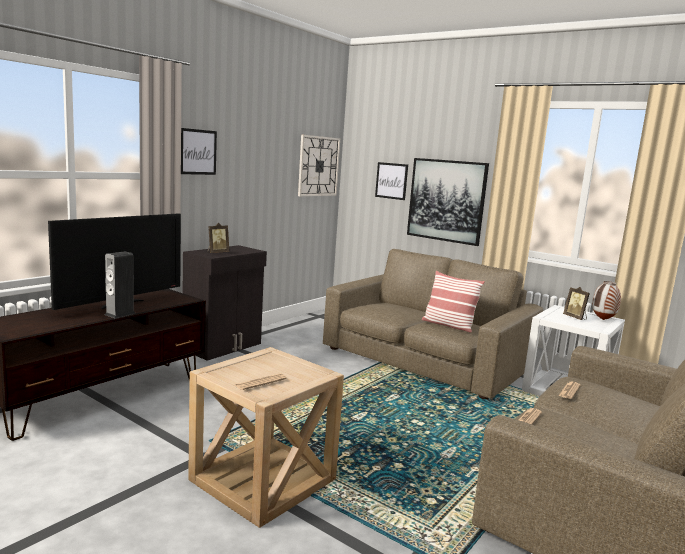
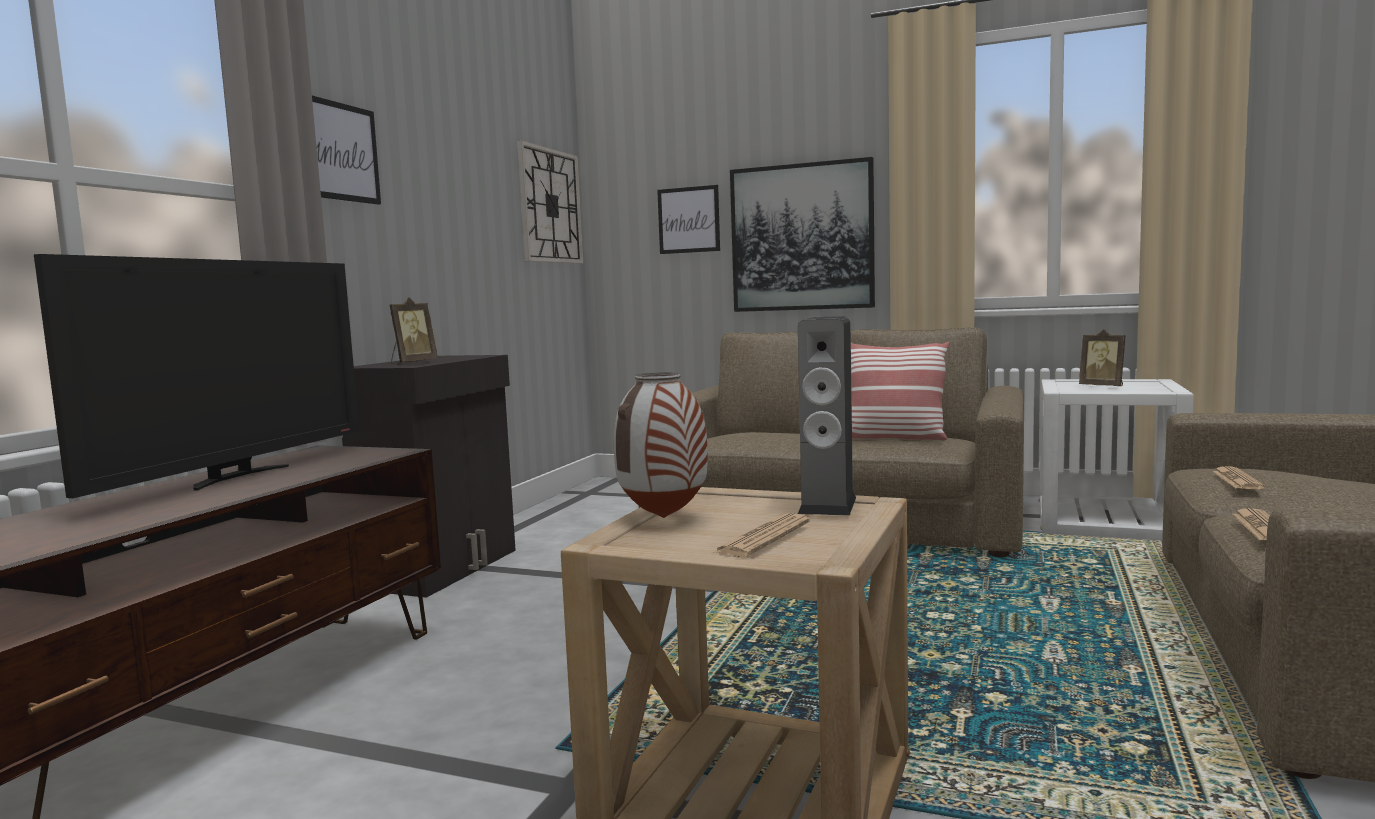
camera: 15 degrees left, 5 degrees down
speaker [105,251,135,318] -> speaker moved to [798,316,856,516]
vase [592,281,621,320] -> vase moved to [614,372,708,518]

